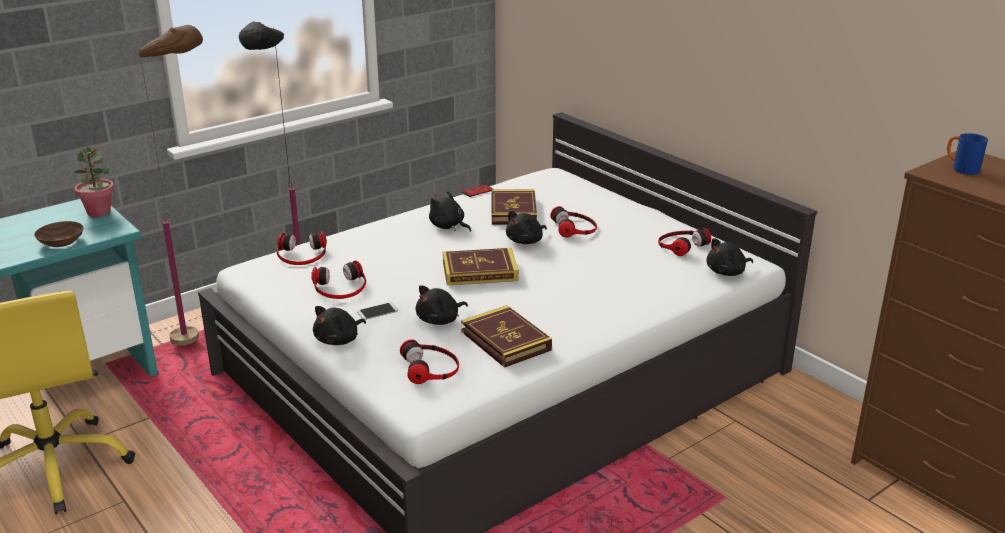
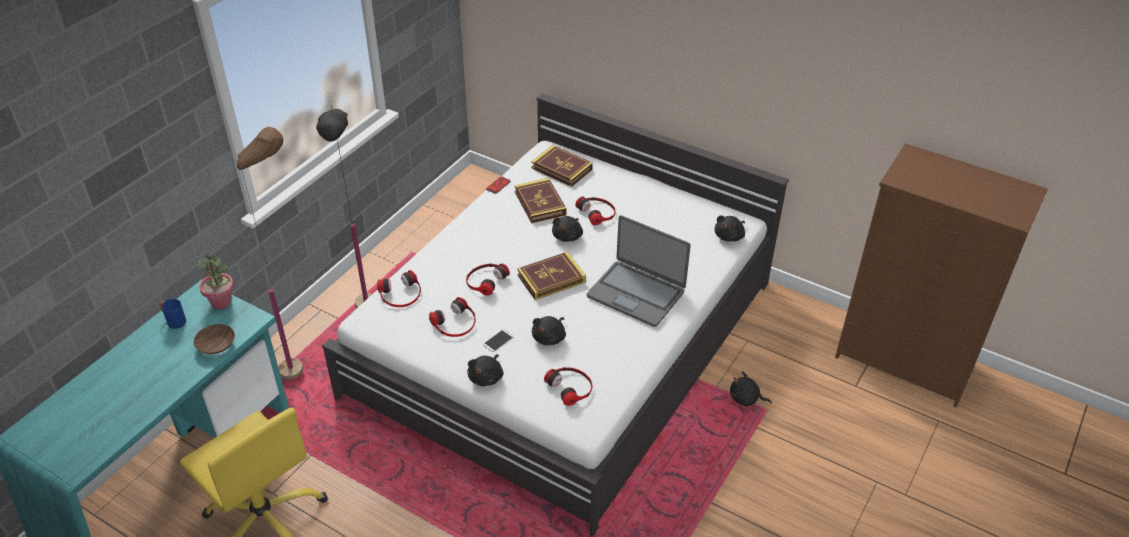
camera: 20 degrees left, 15 degrees up
black plush toy [429,191,471,232] -> black plush toy moved to [730,371,772,406]
book [461,305,552,368] -> book moved to [531,145,593,187]
headphones [658,228,711,256] -> headphones moved to [466,263,510,296]
blue mug [947,133,988,175] -> blue mug moved to [159,299,186,329]
none -> laptop [587,215,691,327]

